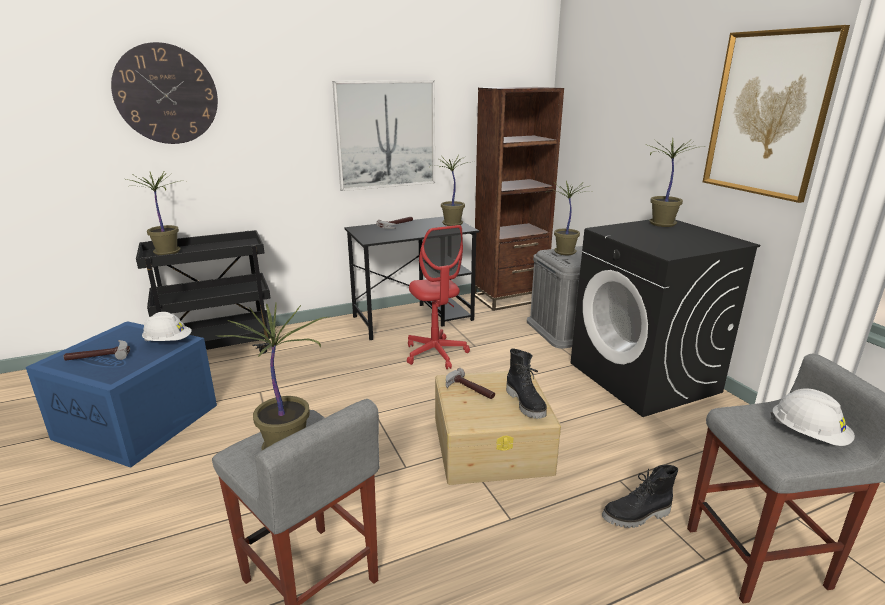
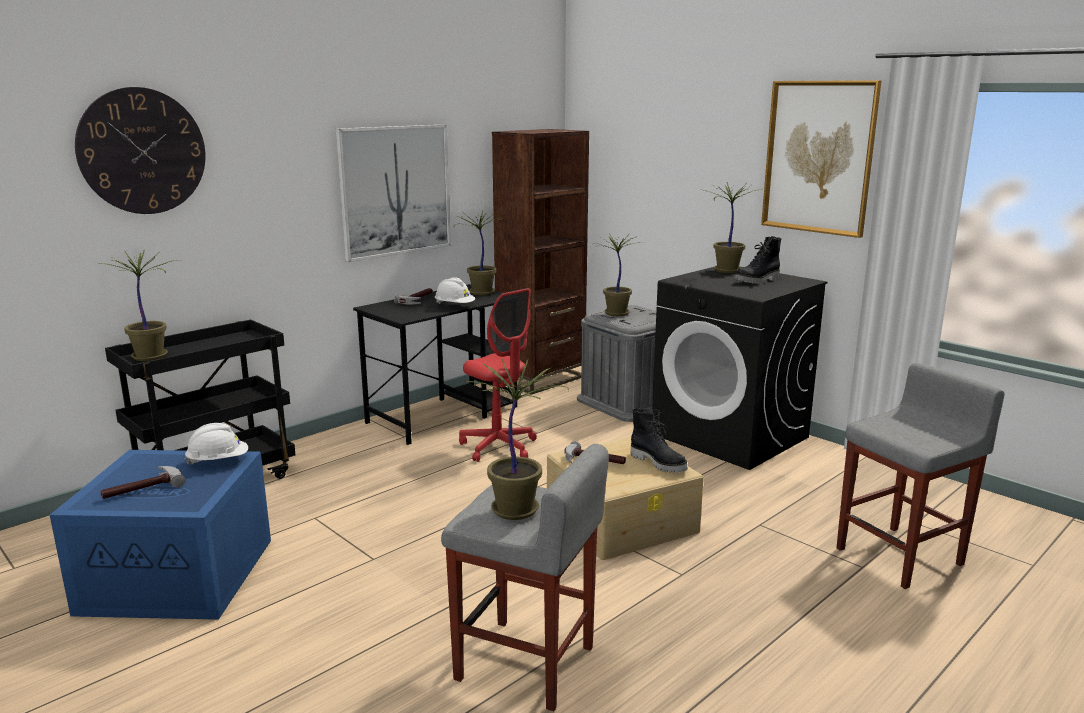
camera: 20 degrees left, 5 degrees down
black boot [602,465,678,528] -> black boot moved to [734,236,781,284]
white hard hat [770,388,855,446] -> white hard hat moved to [435,277,475,304]

